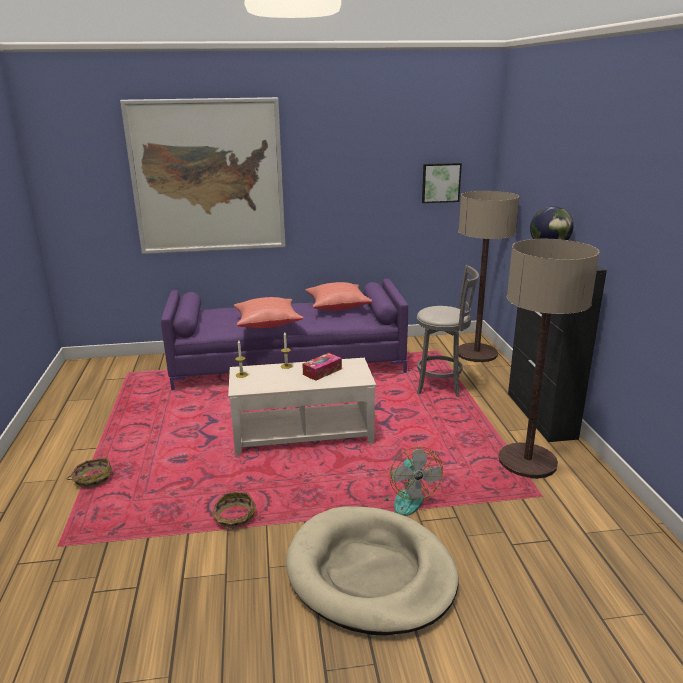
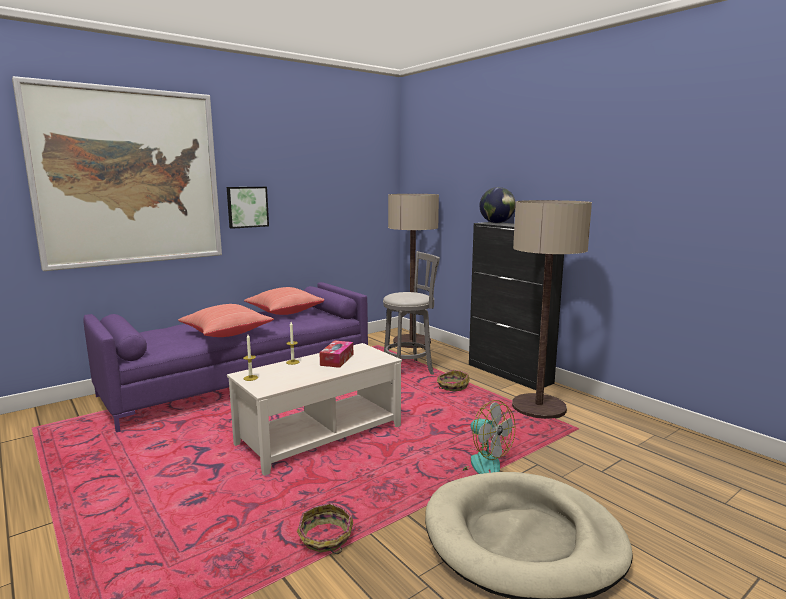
camera: 30 degrees left, 10 degrees down
basket [67,457,112,488] -> basket moved to [437,370,470,391]
picture [422,163,462,203] -> picture moved to [227,187,269,229]

